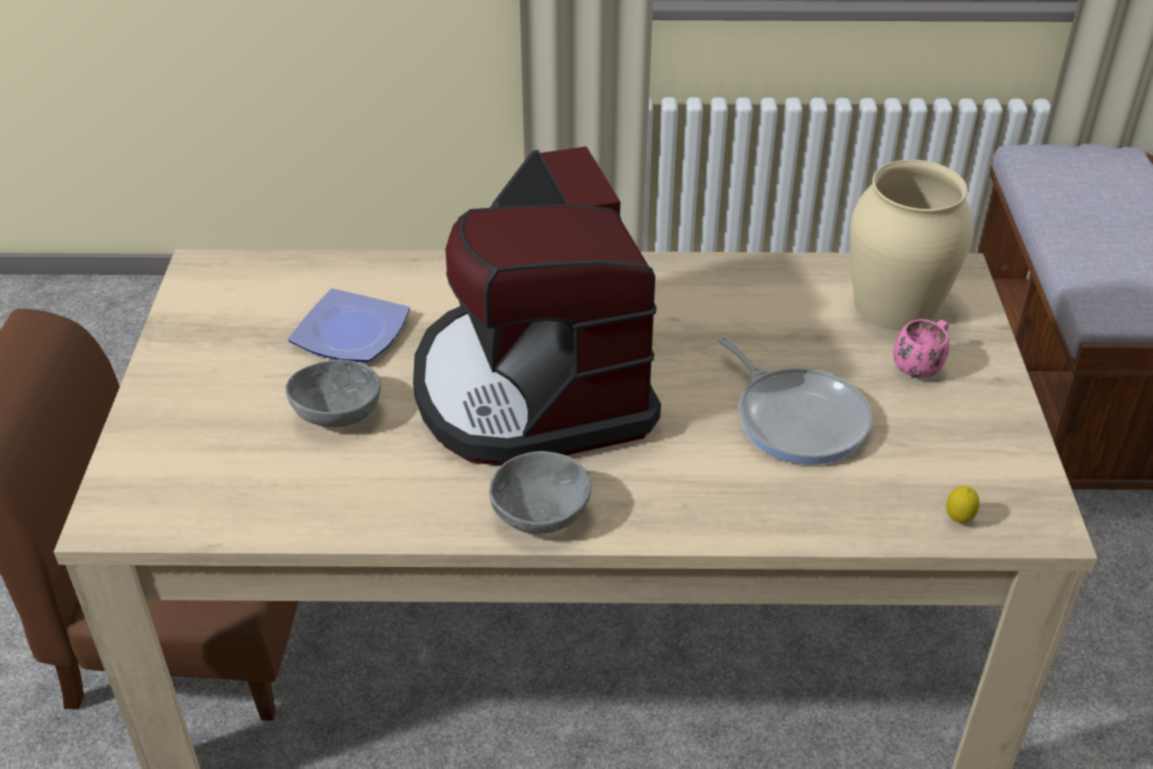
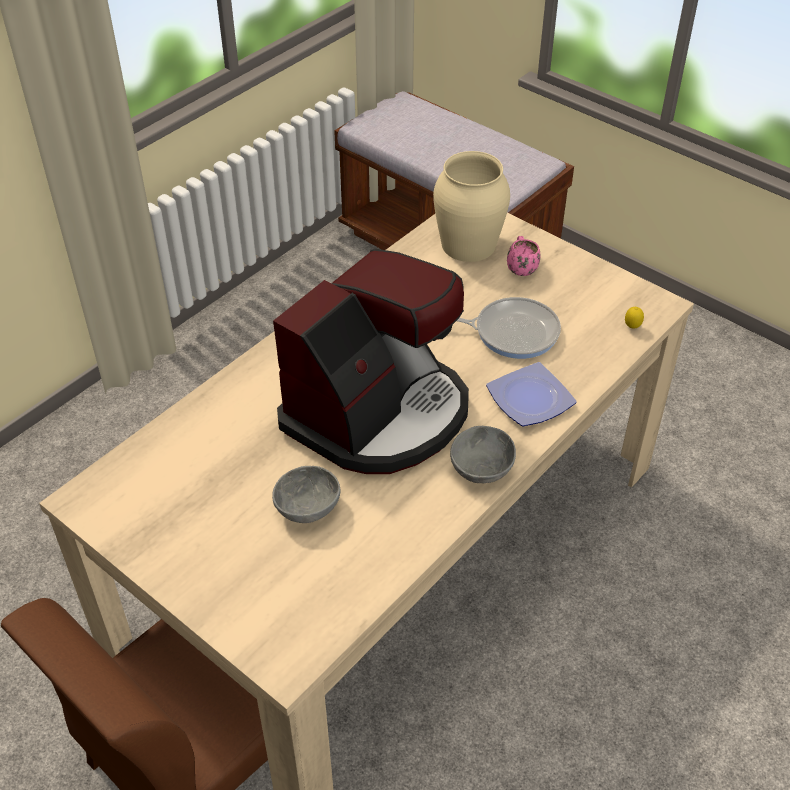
camera: 50 degrees left, 5 degrees up
plate [288,288,410,362] -> plate moved to [486,362,577,427]
coffee machine [413,146,661,466] -> coffee machine turned 75 degrees counterclockwise [273,249,469,474]

